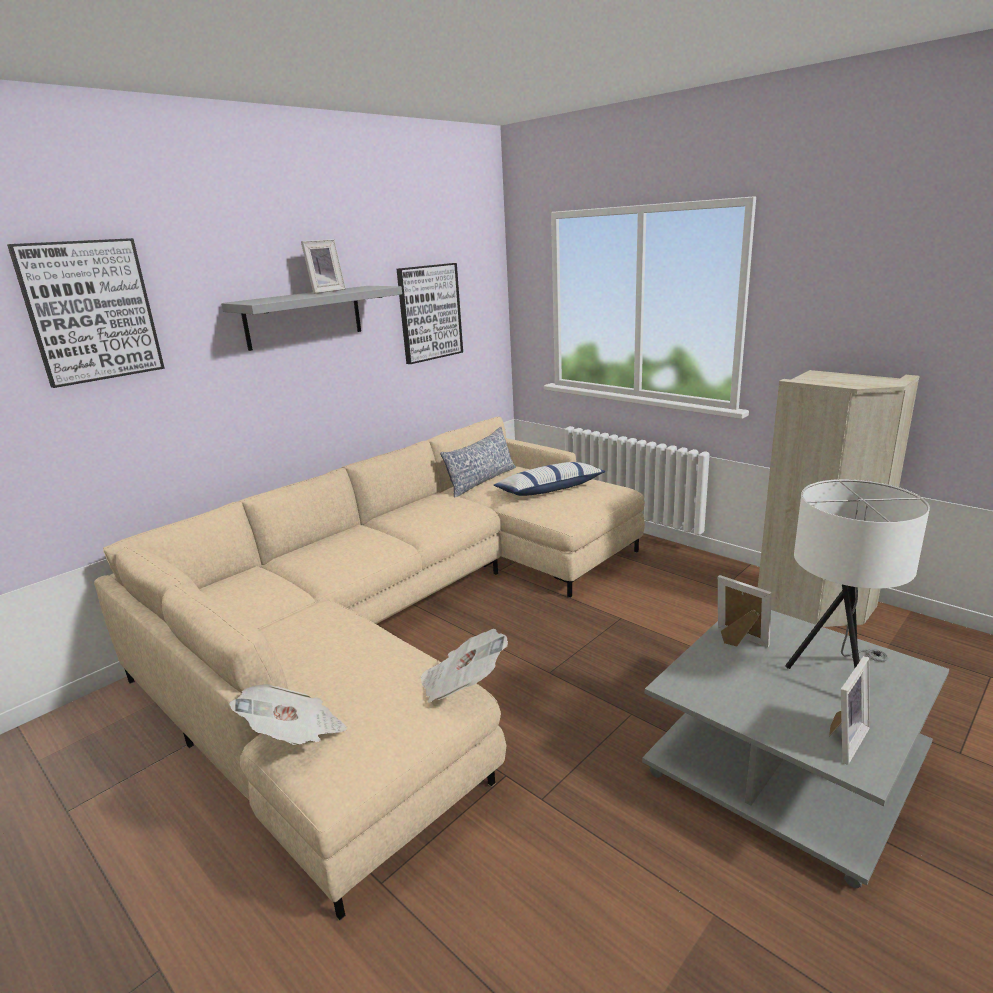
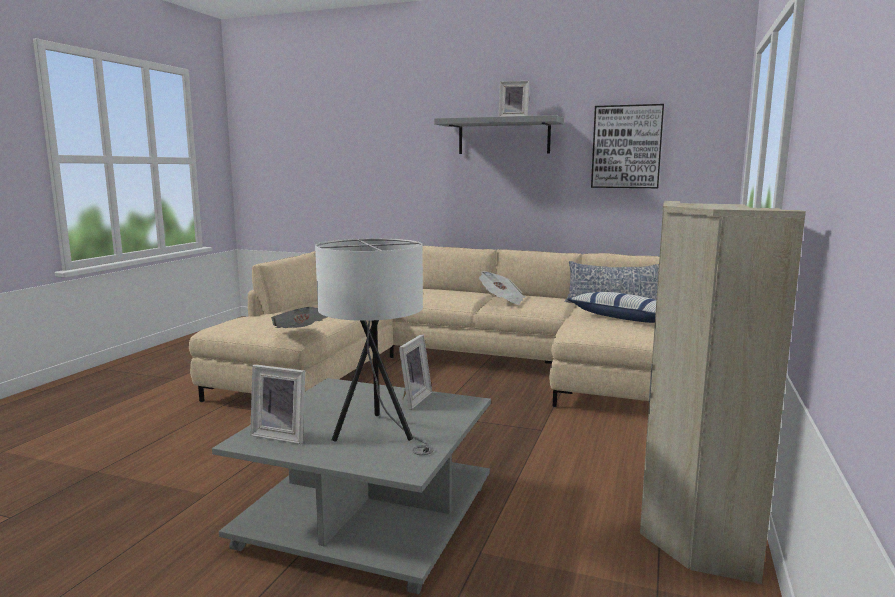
camera: 65 degrees right, 10 degrees down
picture [7,238,165,388] -> none
newspaper [229,684,348,745] -> newspaper moved to [479,271,525,305]

